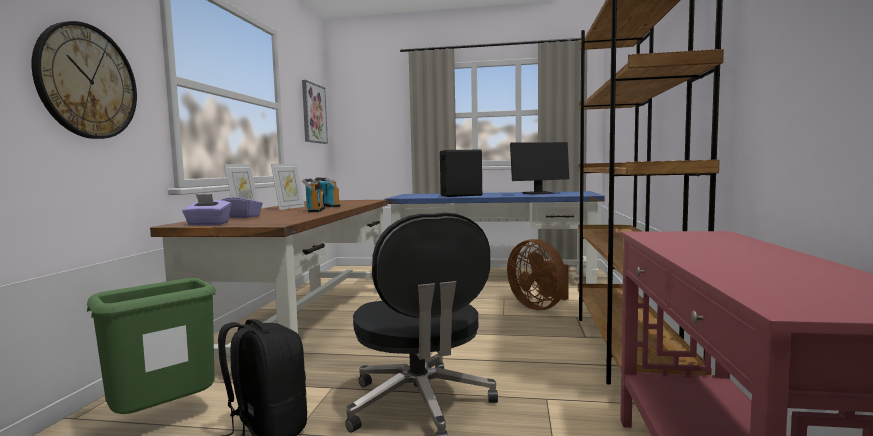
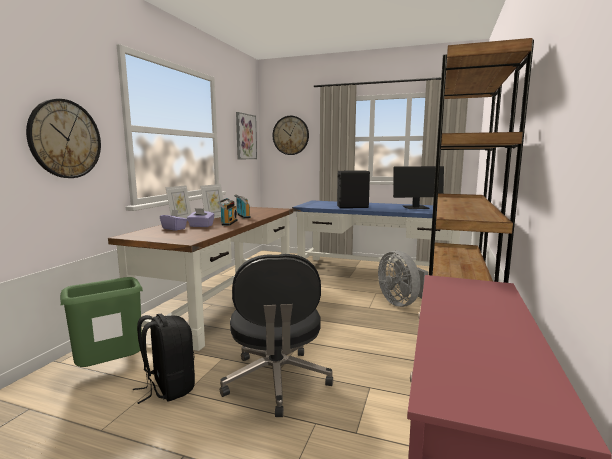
camera: 10 degrees right, 5 degrees up
purple tissue box [182,194,231,226] -> purple tissue box moved to [187,208,215,227]
brown fan [507,239,569,310] -> grey fan [378,251,428,307]
none -> wall clock [273,116,309,155]

